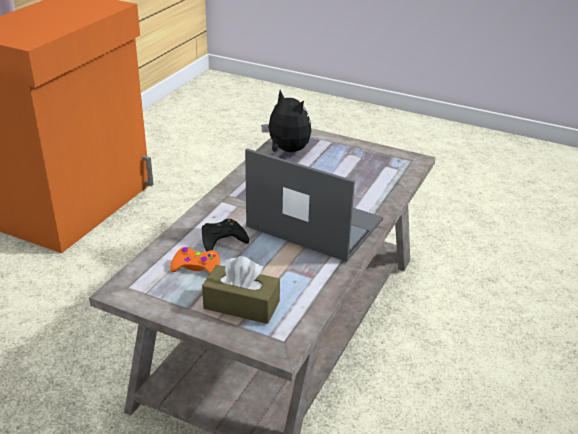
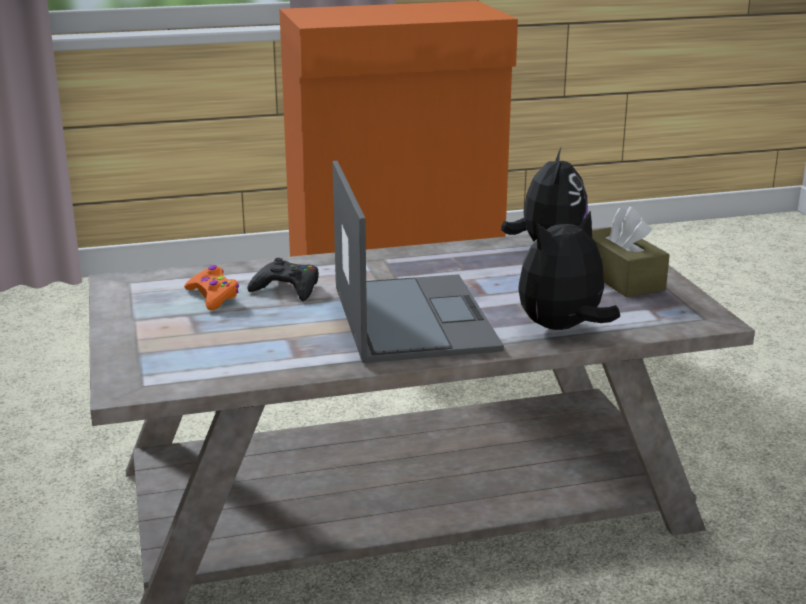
camera: 50 degrees right, 10 degrees down
brown tissue box [202,256,280,324] -> brown tissue box moved to [592,206,670,297]
none -> plush toy [518,210,620,330]

